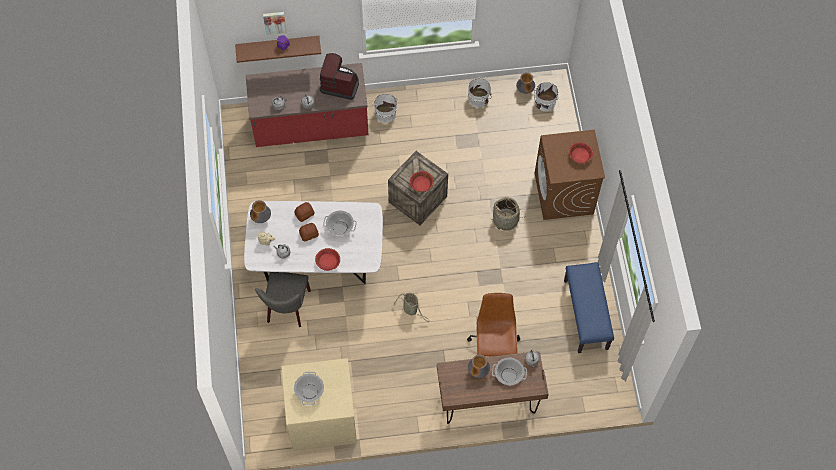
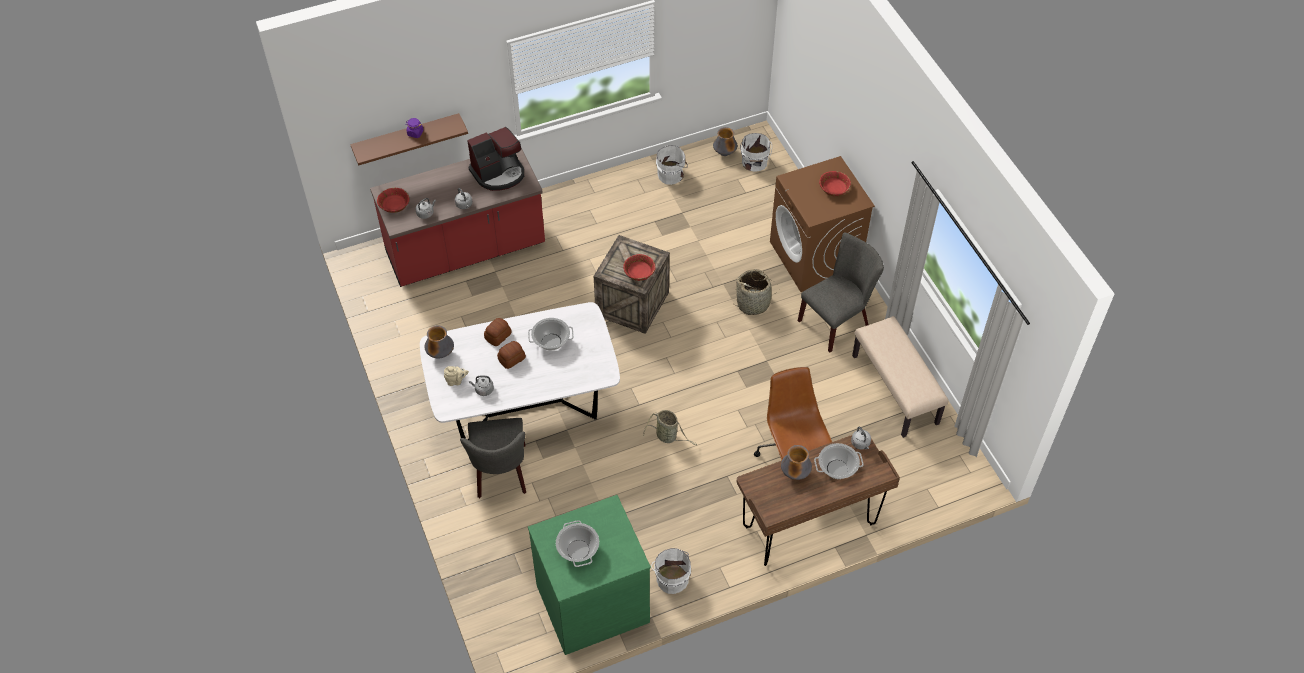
camera: 15 degrees left, 10 degrees down
picture [263,12,287,35] -> none
beige dresser [281,358,357,451] -> green dresser [528,495,651,655]
red bowl [315,248,340,271] -> red bowl moved to [377,188,410,213]
coffee machine [320,53,359,100] -> coffee machine turned 150 degrees clockwise [467,127,524,191]
white bucket [373,94,397,123] -> white bucket moved to [651,548,691,594]
blue bench [564,262,614,353] -> beige bench [852,316,948,438]
none -> grey chair [798,232,884,352]

